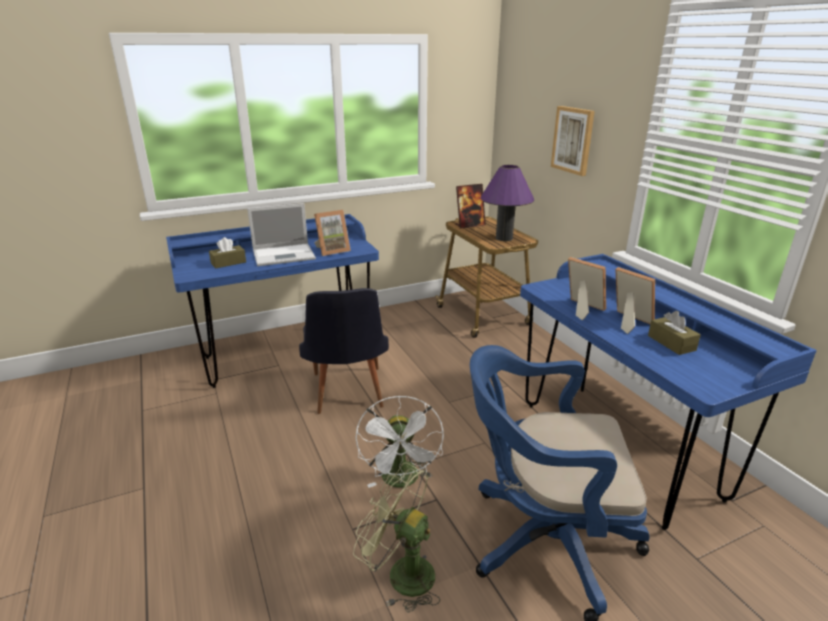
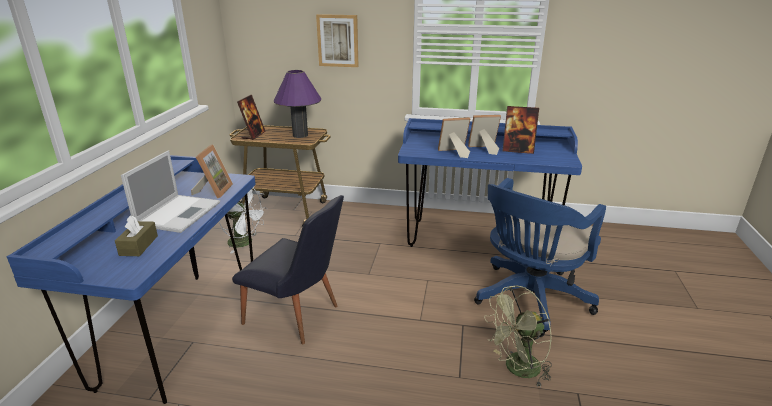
camera: 55 degrees left, 0 degrees up
white fan [355,396,444,488] -> white fan moved to [219,188,267,253]
brown tissue box [648,311,701,355] -> picture frame [503,106,539,154]

